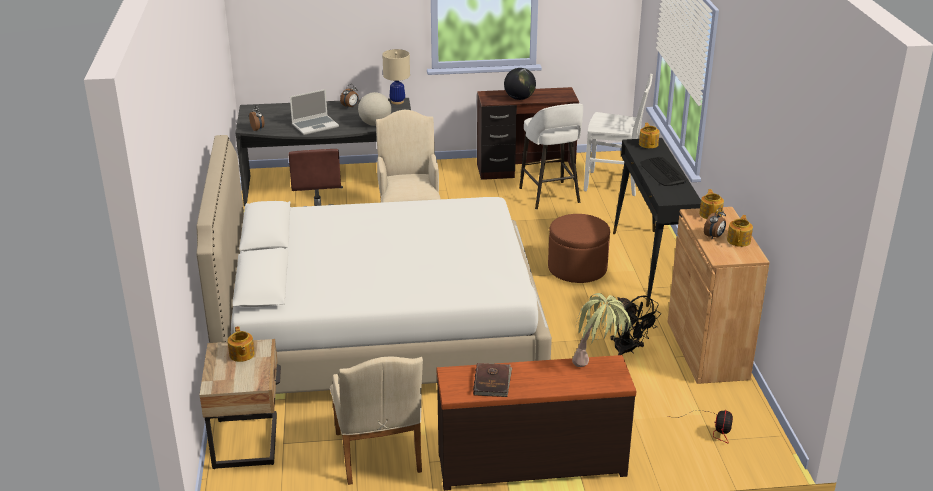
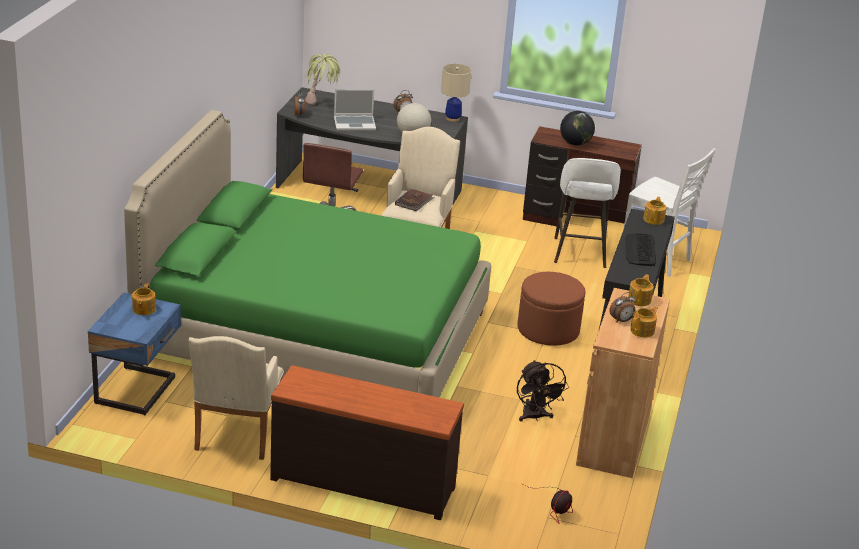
camera: 20 degrees right, 0 degrees up
white bed [196,135,552,394] -> green bed [124,110,491,397]
beige nightstand [200,339,281,469] -> blue nightstand [88,292,181,415]
brown book [473,363,512,397] -> brown book moved to [395,189,434,211]
potted plant [572,293,632,367] -> potted plant moved to [305,53,340,105]

